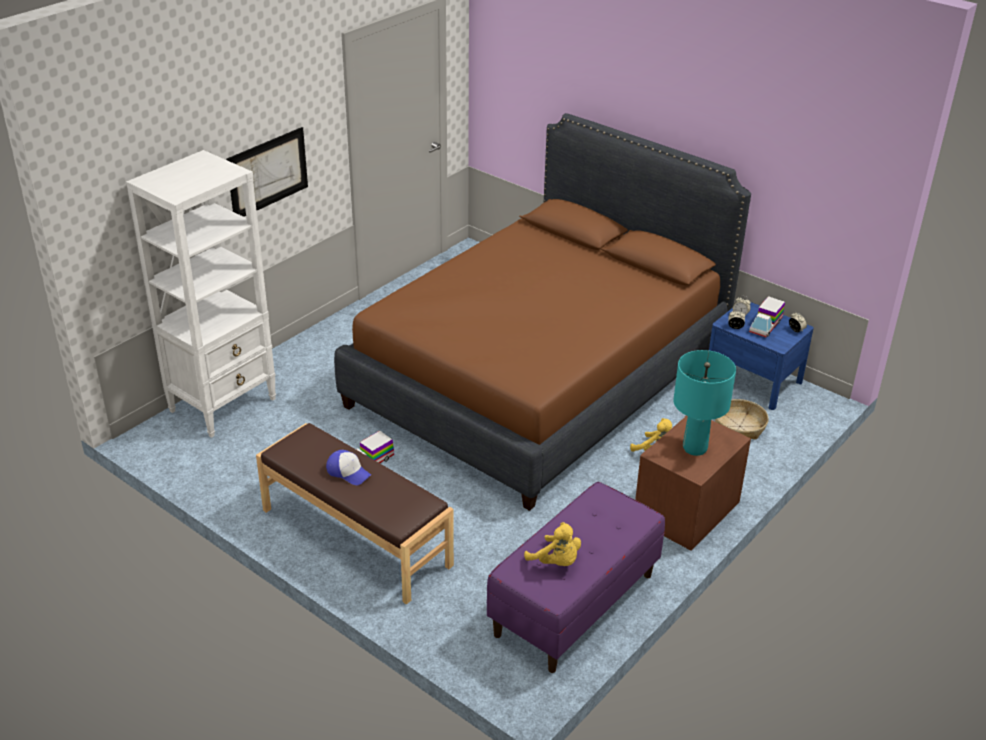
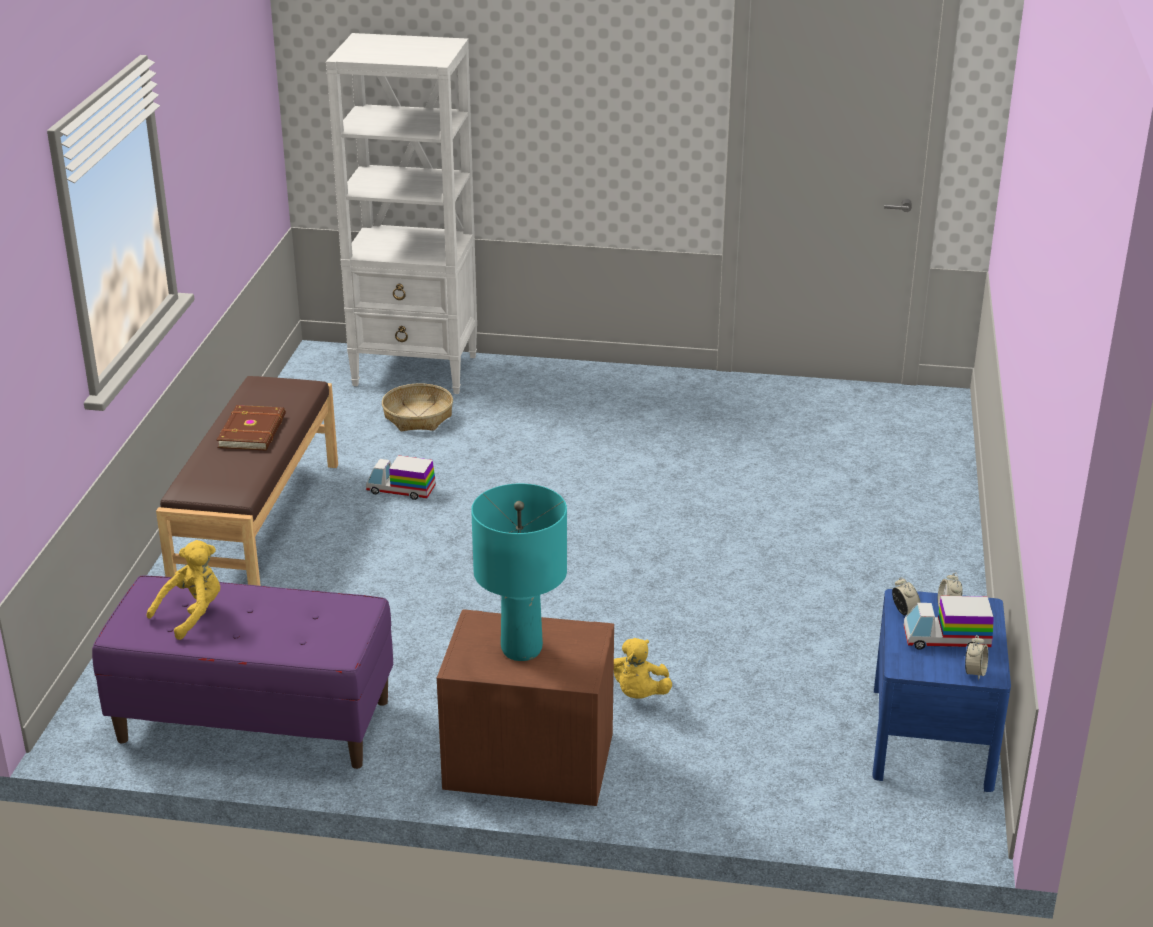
camera: 60 degrees right, 5 degrees down
picture [226,127,308,217] -> none
cap [326,450,371,485] -> brown book [217,405,286,451]
brown bed [334,113,751,511] -> none
yellow plush toy [524,522,581,566] -> yellow plush toy turned 150 degrees counterclockwise [147,540,220,640]
basket [715,399,769,440] -> basket moved to [382,383,453,431]

